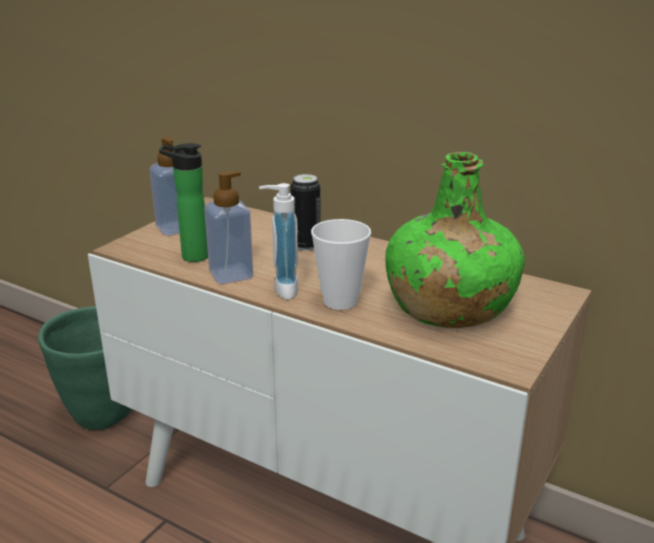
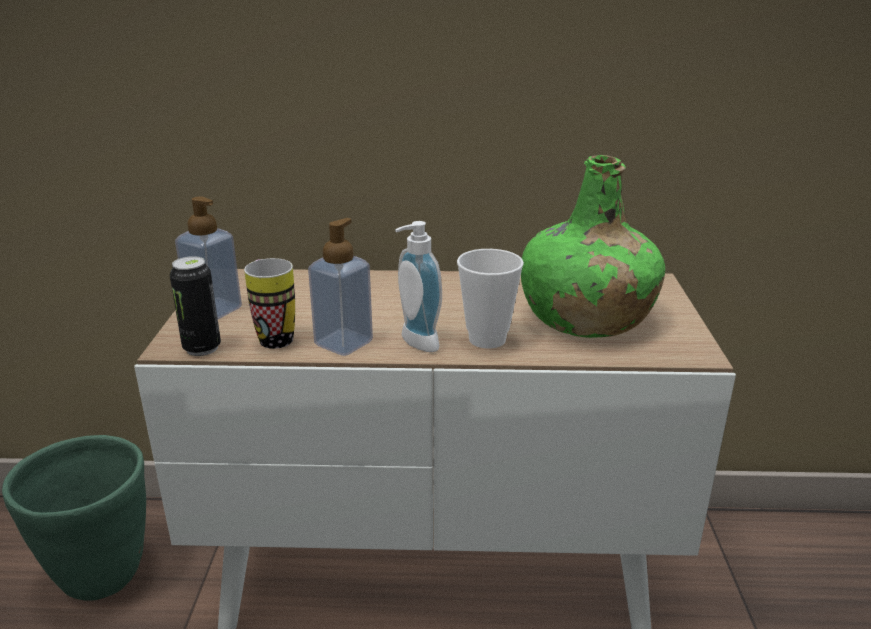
camera: 30 degrees left, 0 degrees up
bottle [159,143,208,262] -> mug [244,258,295,349]
can [291,174,320,251] -> can moved to [170,256,221,356]

